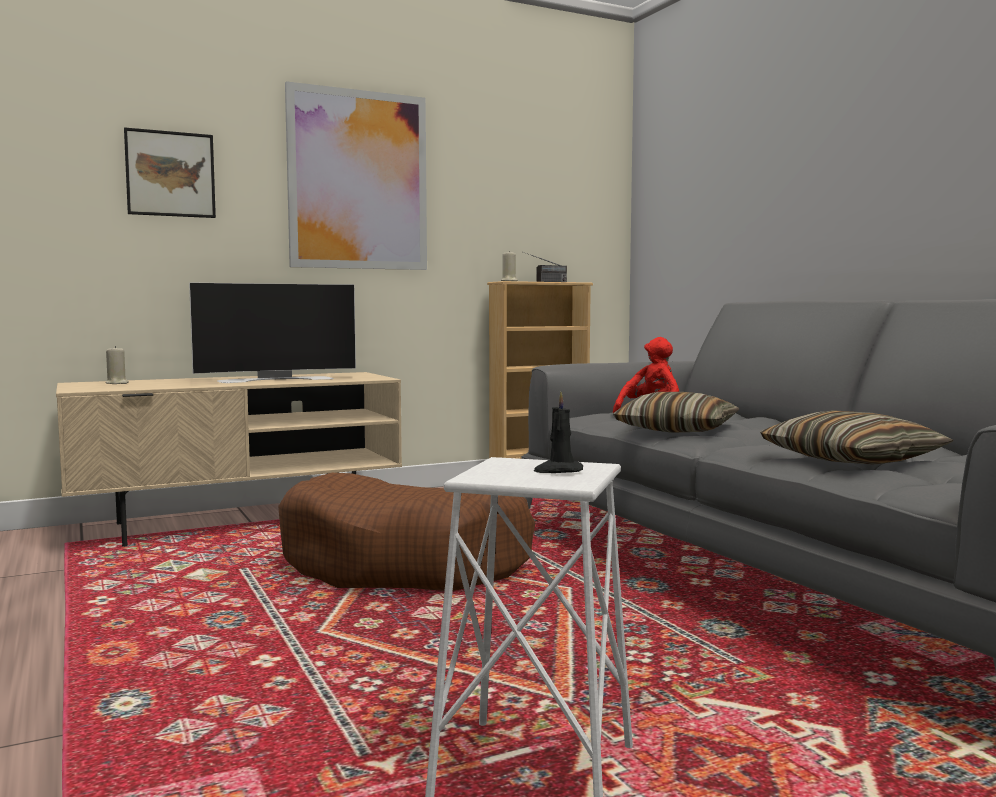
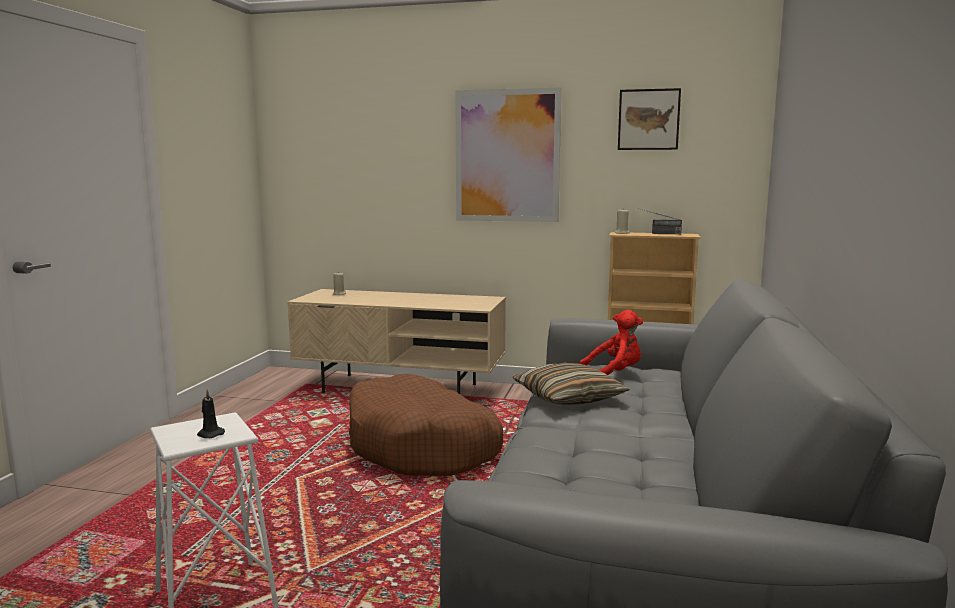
camera: 40 degrees right, 5 degrees up
picture [124,127,216,218] -> picture moved to [618,88,681,150]
television [189,282,356,383] -> none
pillow [760,410,954,464] -> none

